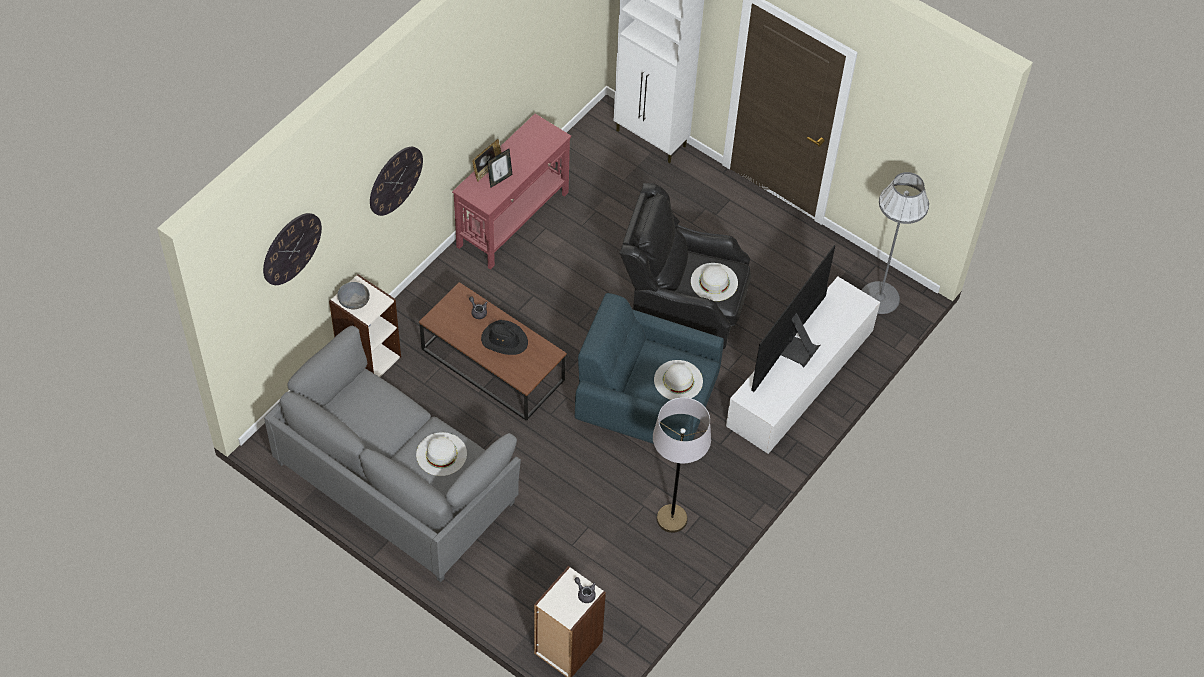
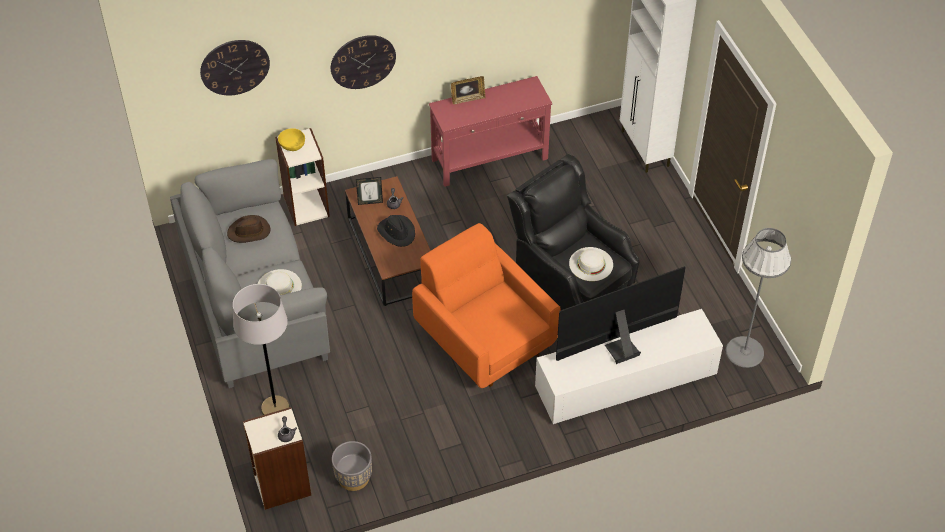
camera: 35 degrees right, 5 degrees down
grey bowl [337,282,370,309] -> yellow bowl [278,128,305,151]
picture frame [487,149,512,188] -> picture frame moved to [356,177,383,205]
blue armchair [575,293,724,444] -> orange armchair [412,223,560,388]
grey floor lamp [653,397,711,533] -> grey floor lamp moved to [233,284,290,415]
white hat [654,360,703,400] -> none
none -> brown hat [227,215,270,243]
none -> grey planter [332,441,372,491]

